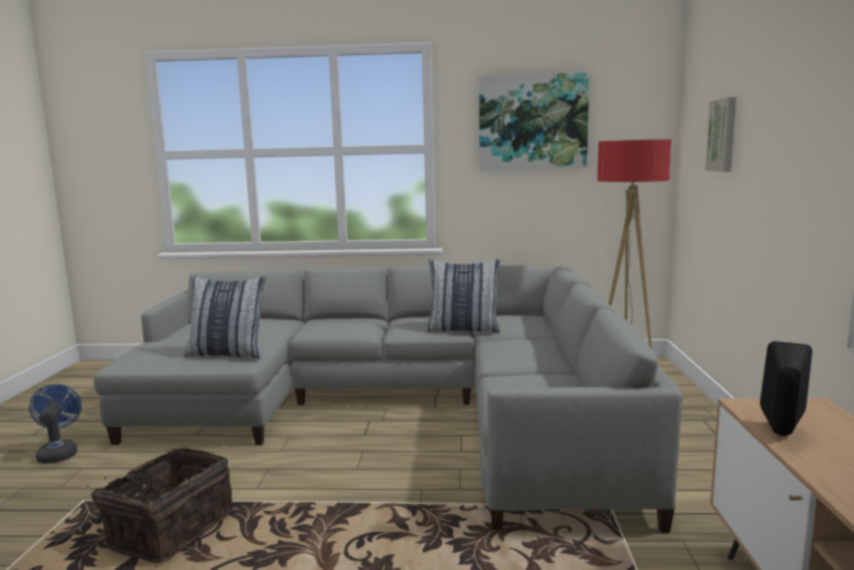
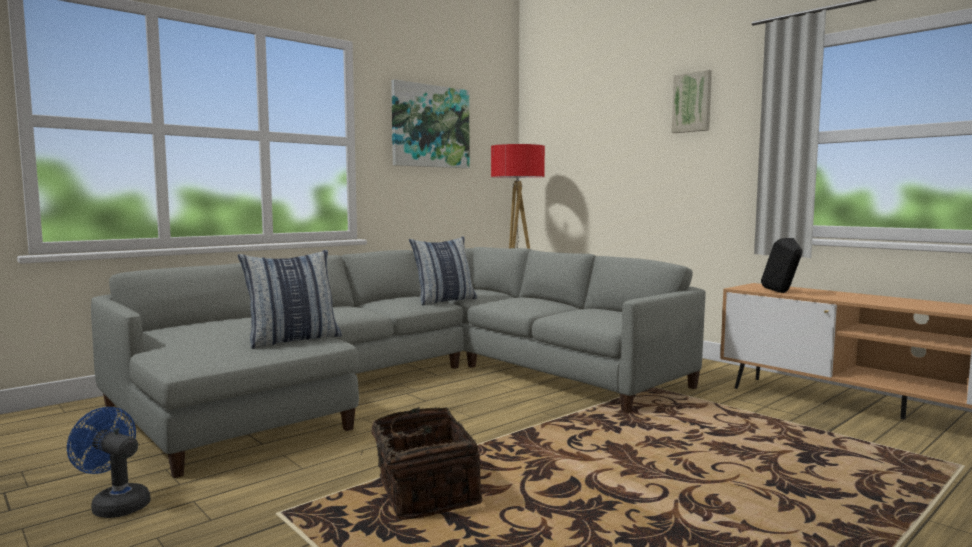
camera: 45 degrees left, 5 degrees down
picture [705,97,736,172] -> picture moved to [672,70,712,133]

